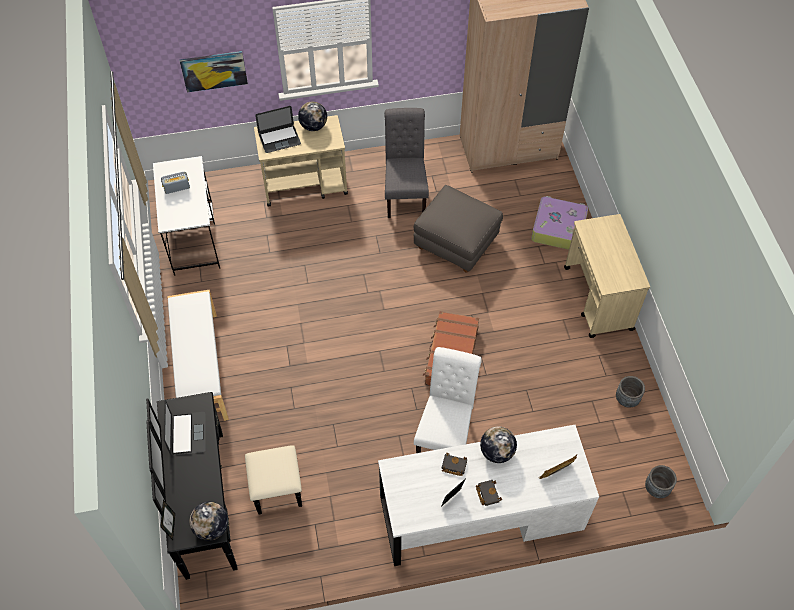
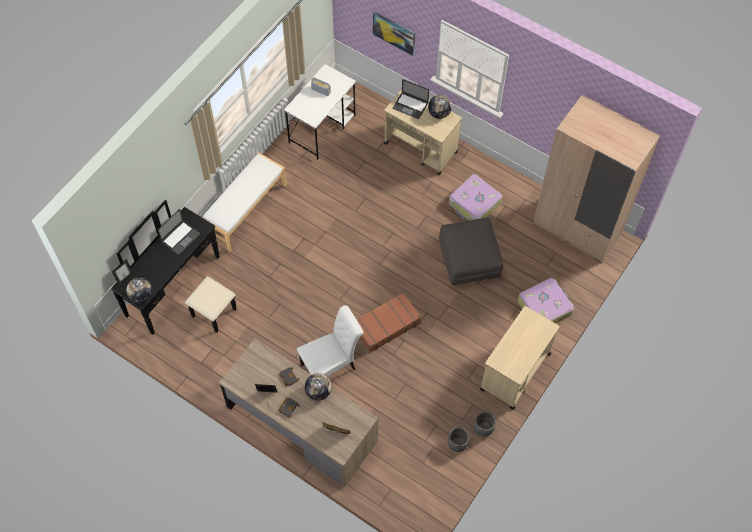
camera: 45 degrees right, 5 degrees up
white desk [378,425,599,566] -> brown desk [219,339,378,487]
grey chair [384,108,429,218] -> suitcase [449,174,502,221]
grey planter [645,465,677,498] -> grey planter moved to [474,411,496,436]

